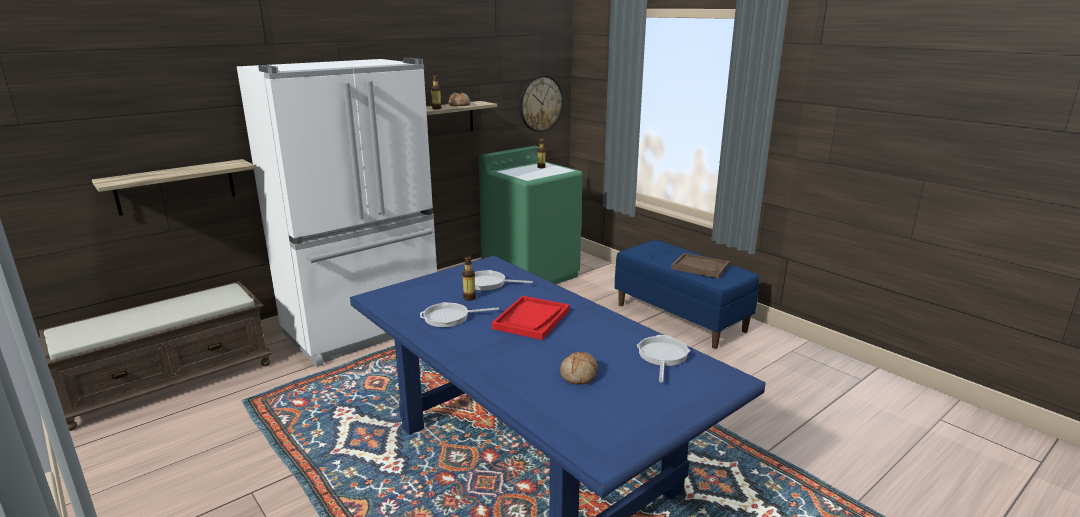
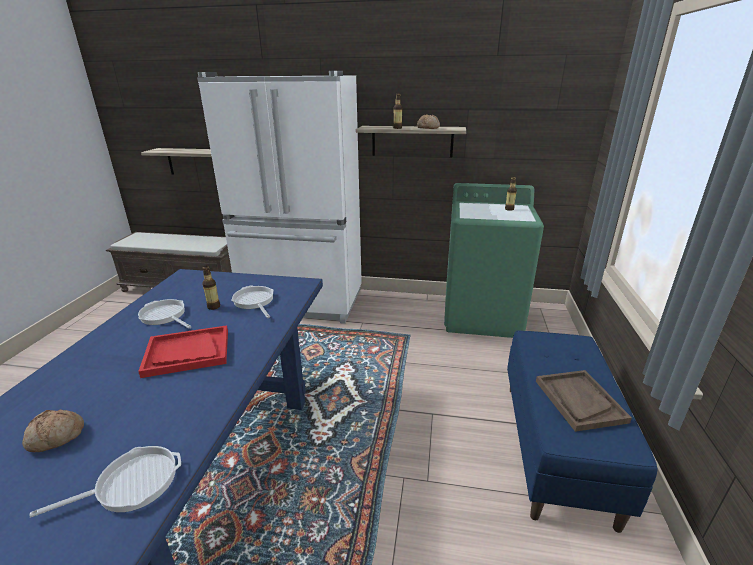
camera: 50 degrees right, 5 degrees up
wall clock [519,75,564,132] -> none

